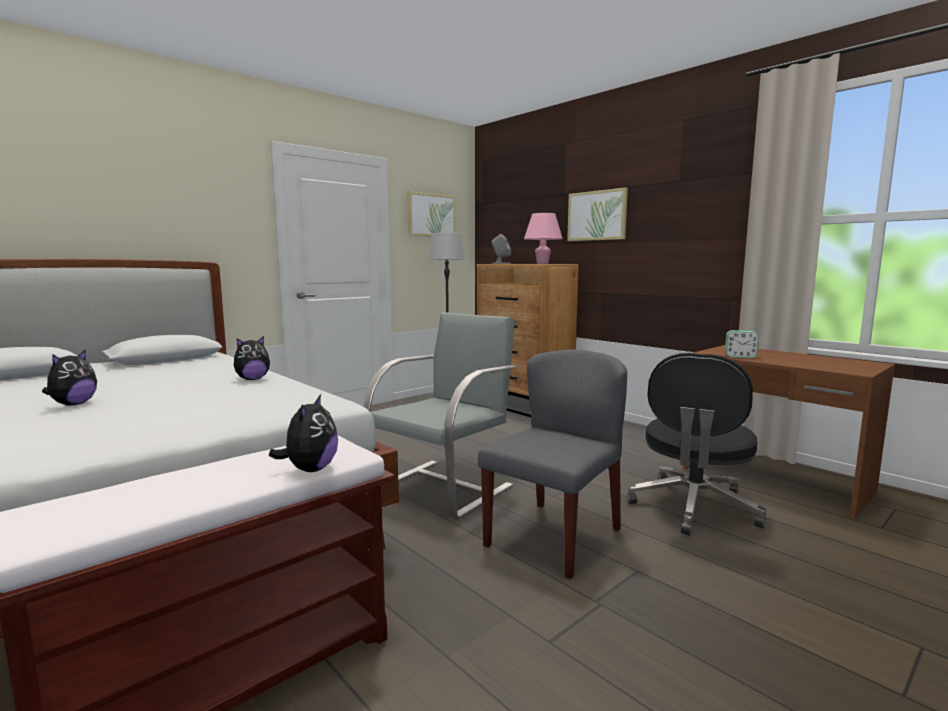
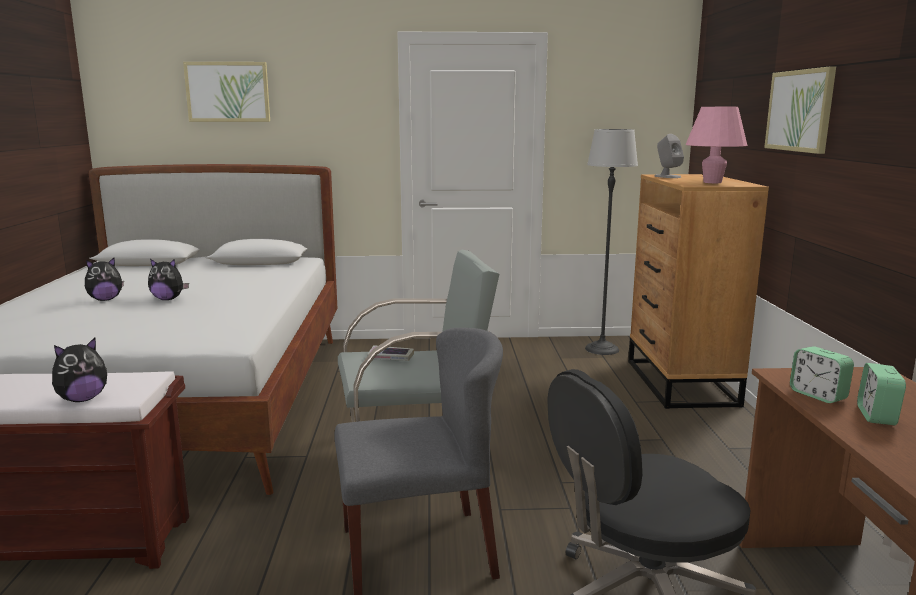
camera: 40 degrees right, 5 degrees up
plush toy [234,336,270,380] -> plush toy moved to [148,259,189,300]
picture [407,191,455,237] -> picture moved to [183,62,270,122]
none -> book [367,345,414,361]
none -> alarm clock [857,363,906,425]

